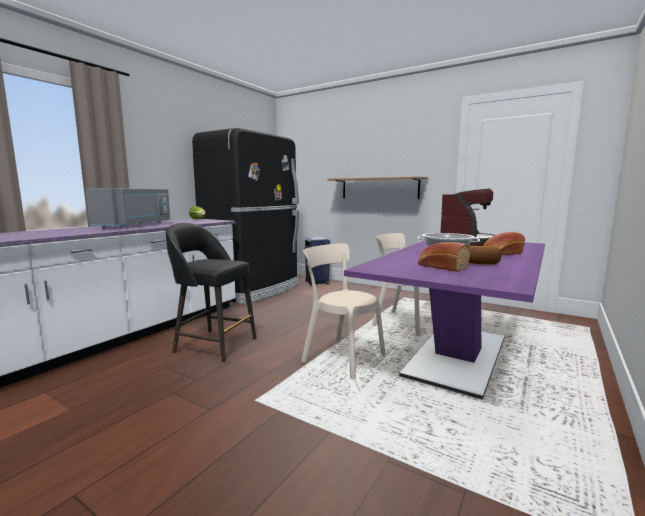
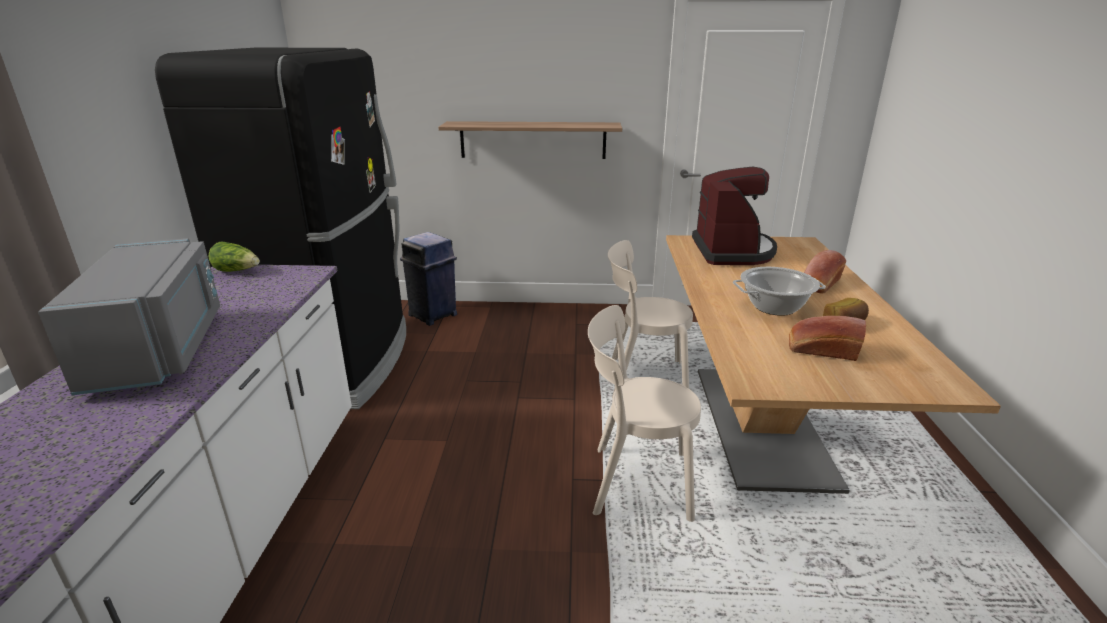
camera: 30 degrees left, 15 degrees up
black stool [166,223,257,362] -> none
purple dining table [344,240,545,400] -> beige dining table [666,235,1001,494]

